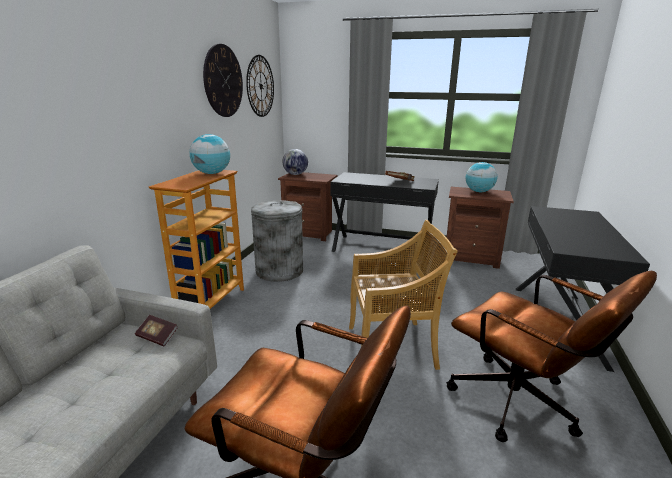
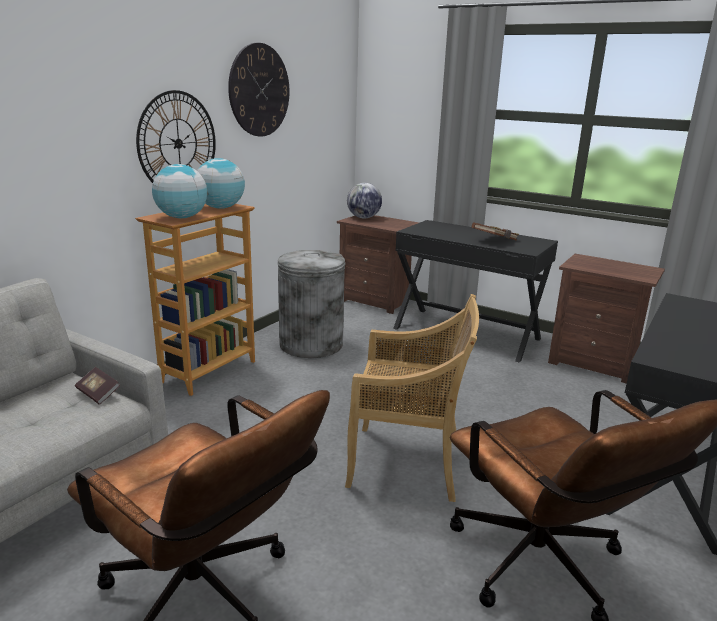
camera: 15 degrees right, 0 degrees up
wall clock [246,55,274,117] -> wall clock moved to [136,90,216,183]
globe [466,162,497,192] -> globe moved to [152,164,207,218]

